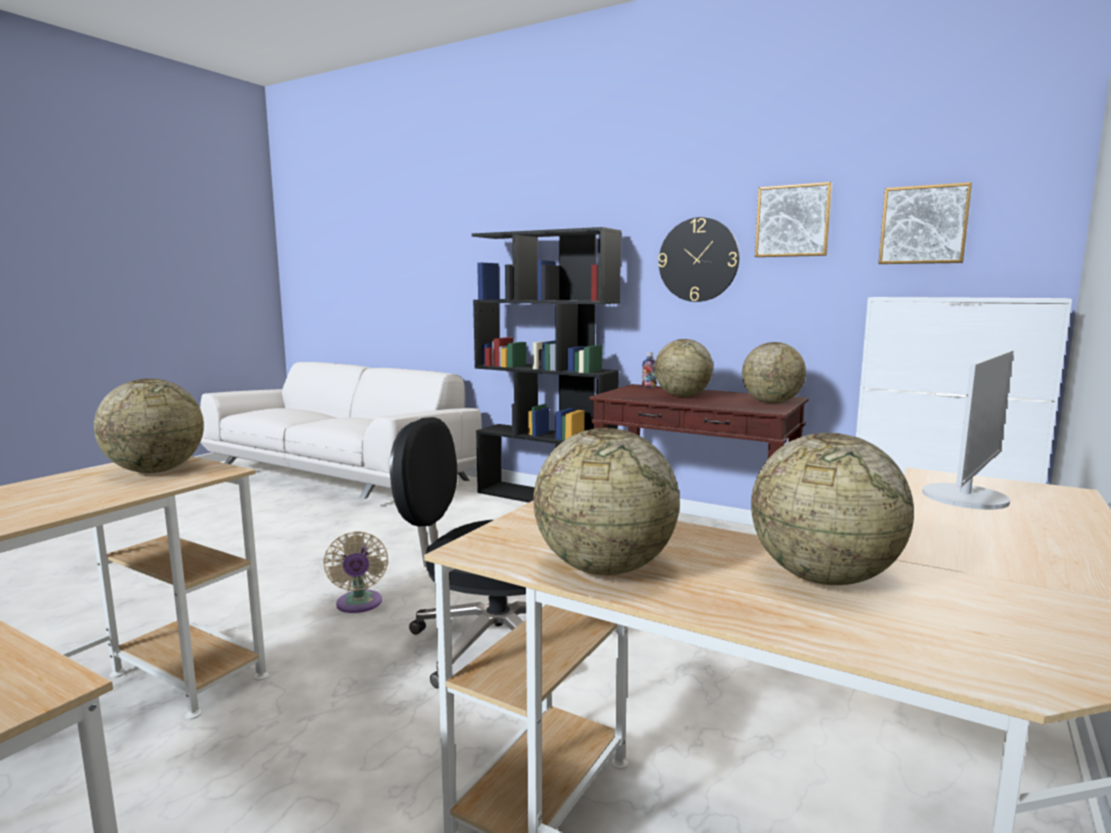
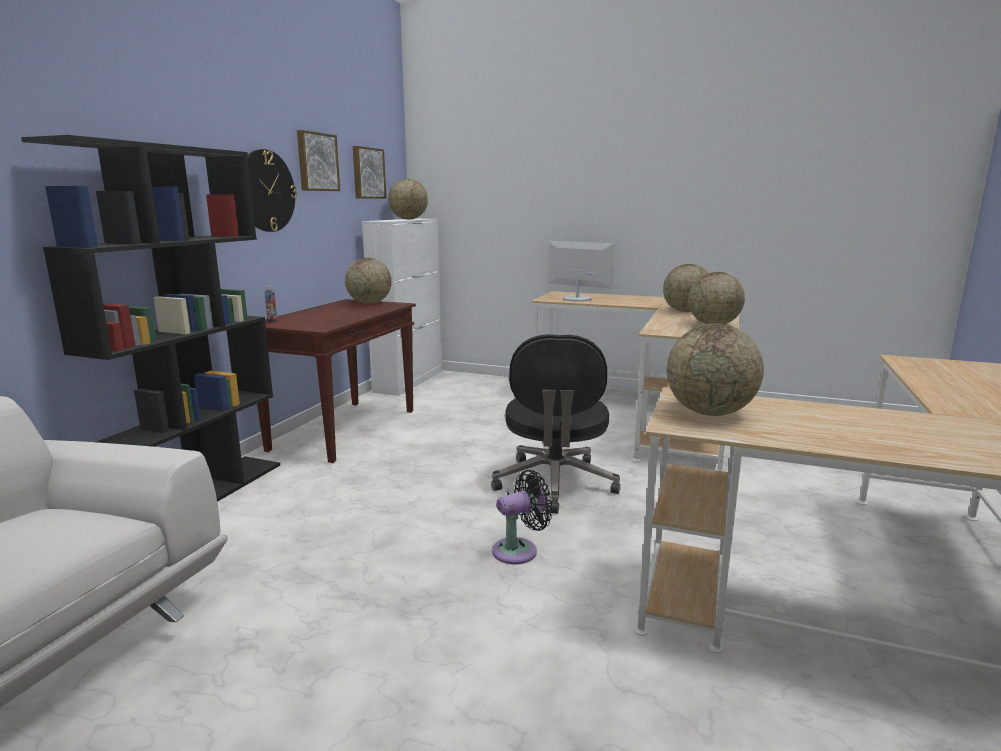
camera: 100 degrees left, 5 degrees up
beige fan [323,531,388,613] -> black fan [492,470,553,565]
globe [654,339,713,397] -> globe moved to [388,179,428,219]

